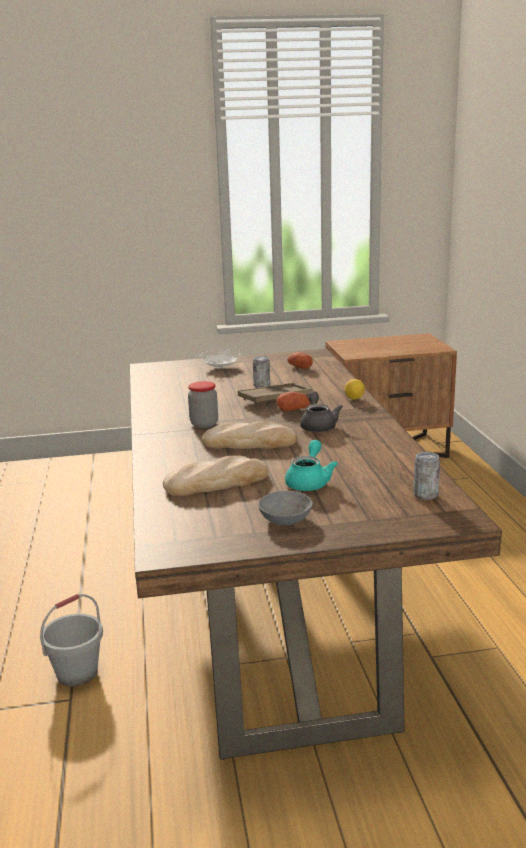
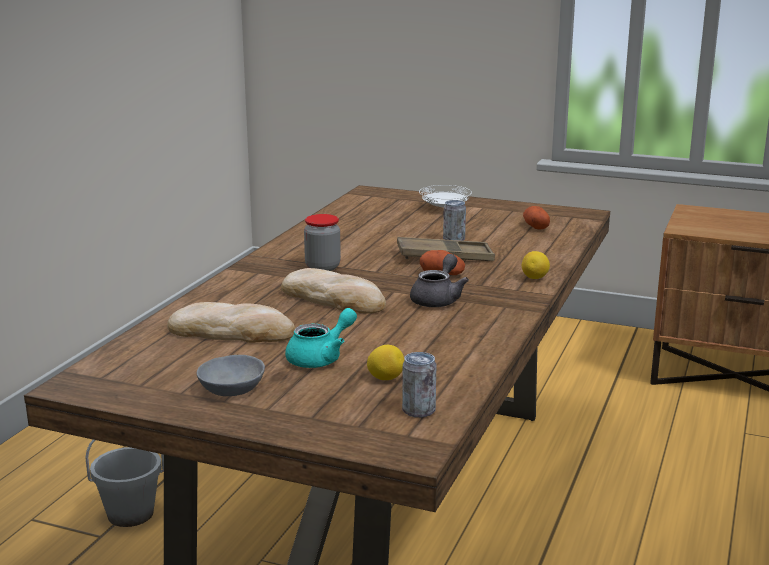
camera: 30 degrees right, 0 degrees up
none -> lemon [367,345,404,380]

